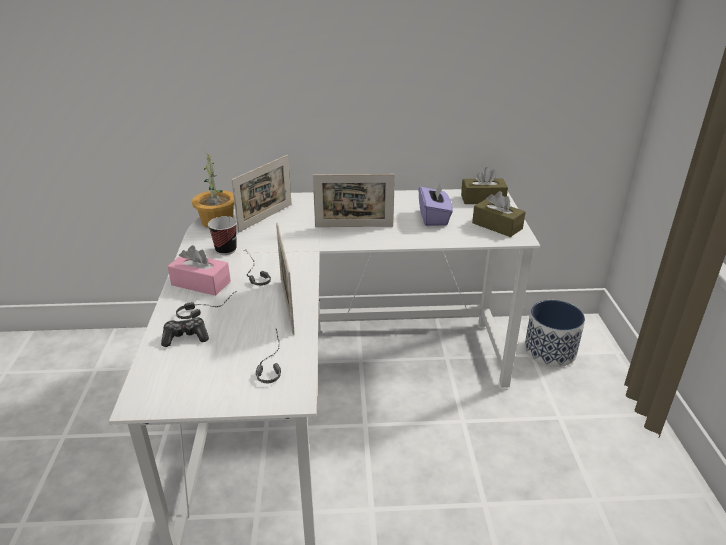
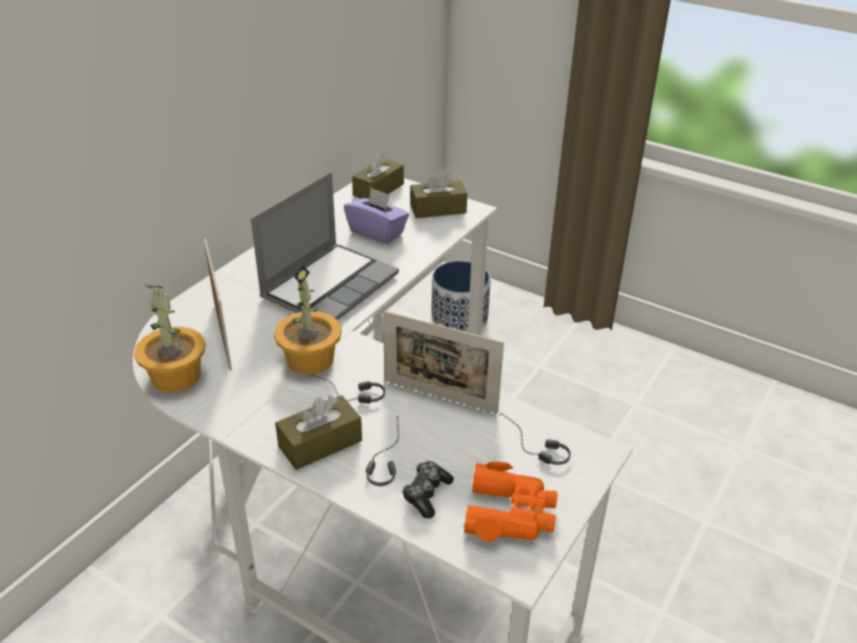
camera: 55 degrees left, 5 degrees up
pink tissue box [168,245,231,296] -> brown tissue box [275,395,362,470]
cup [208,216,237,255] -> none
picture frame [313,174,395,227] -> laptop [251,172,399,320]
none -> potted plant [274,266,342,374]
none -> orange binoculars [464,462,558,542]

